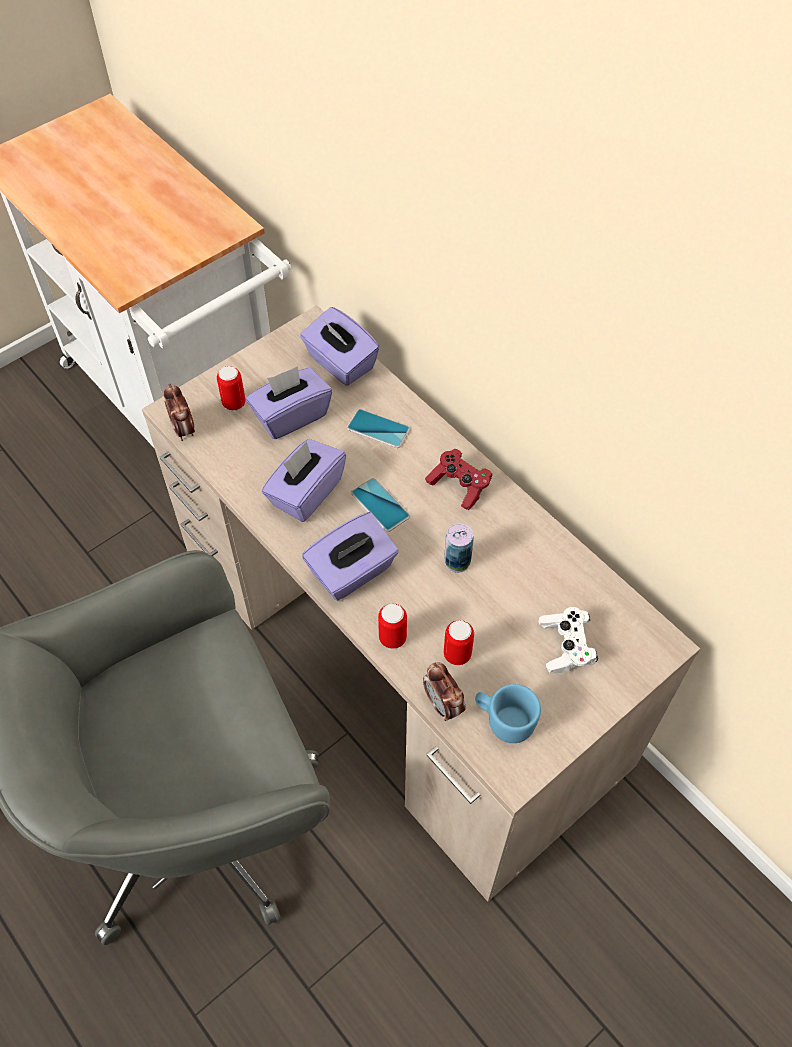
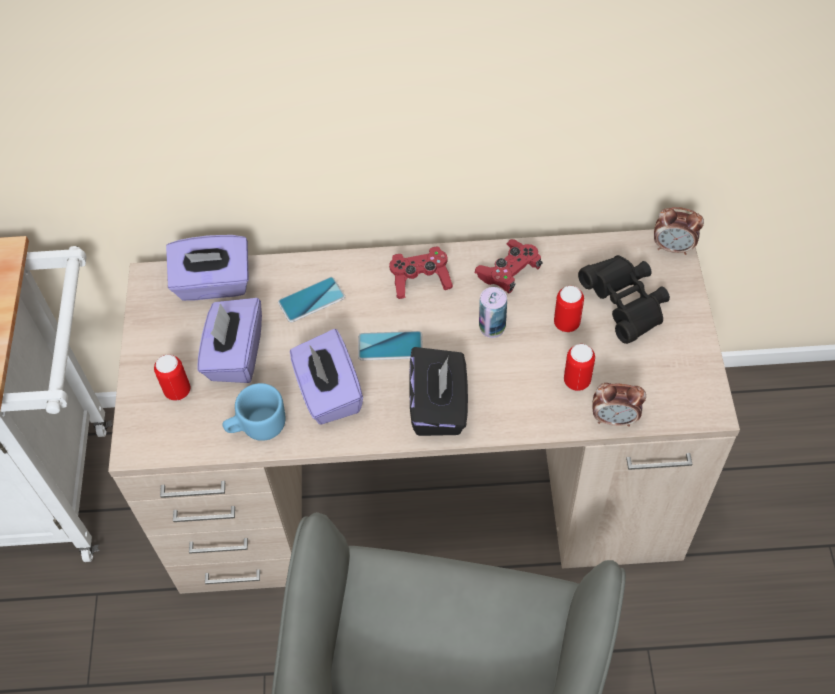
camera: 50 degrees left, 0 degrees up
alarm clock [164,384,195,441] -> alarm clock moved to [654,207,704,255]
purple tissue box [302,512,399,601] -> black tissue box [409,347,468,436]
can [378,604,407,649] -> can moved to [554,286,584,332]
blue mug [475,684,541,743] -> blue mug moved to [222,383,286,441]
white game controller [539,607,599,674] -> black binoculars [578,255,670,344]
none -> red game controller [475,239,543,294]

